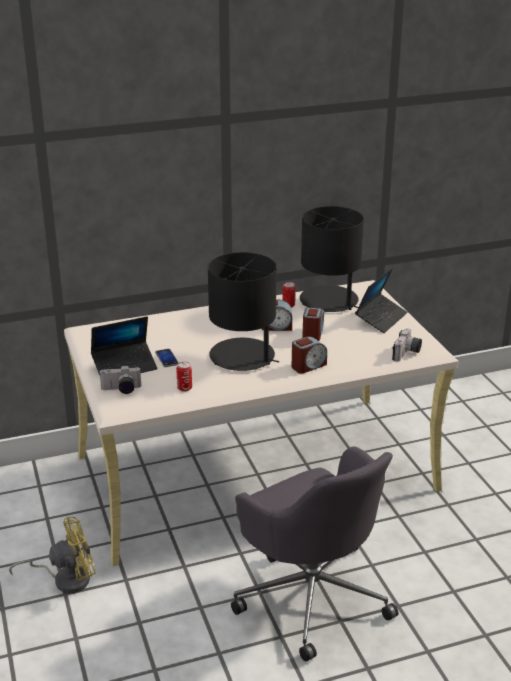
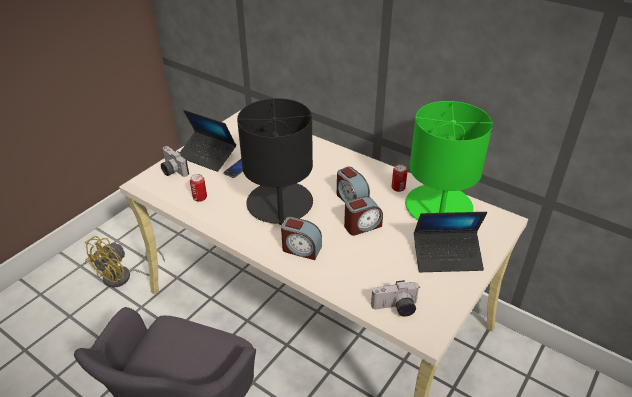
camera: 55 degrees right, 10 degrees up
yellow fan [9,517,96,593] -> yellow fan turned 90 degrees clockwise [85,236,165,288]
black table lamp [300,206,364,312] -> green table lamp [405,101,493,220]

